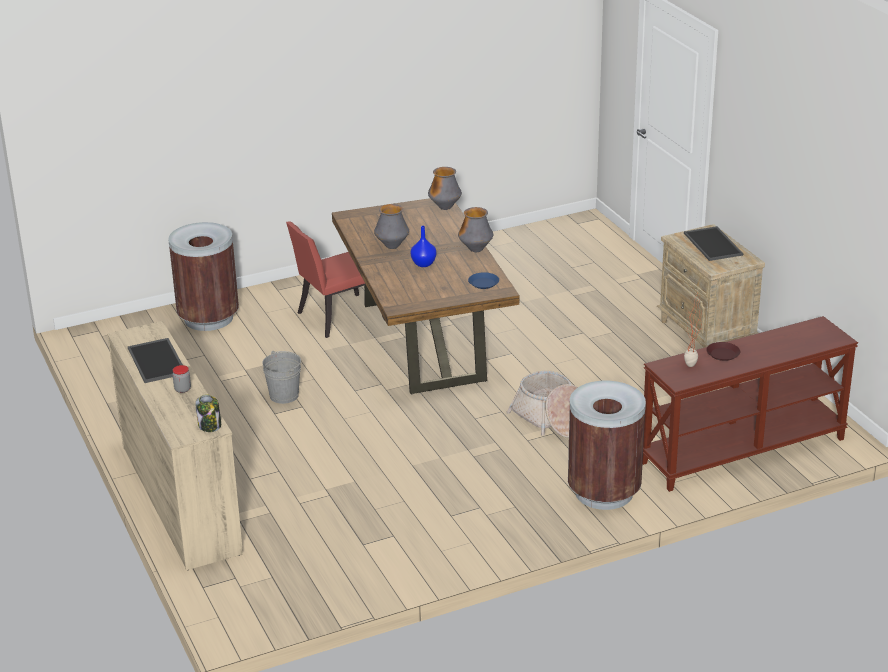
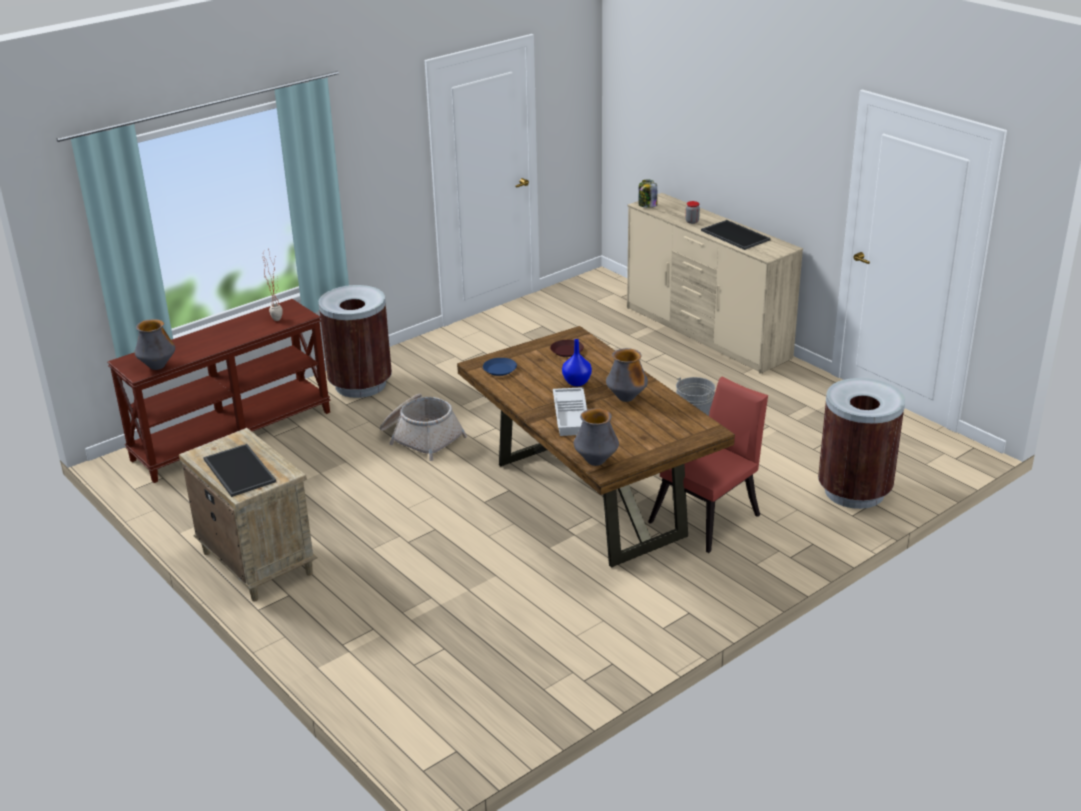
camera: 165 degrees right, 0 degrees up
vase [458,207,493,252] -> vase moved to [134,319,175,370]
brown plate [706,342,740,361] -> brown plate moved to [550,340,584,357]
none -> white tray [553,387,587,436]

